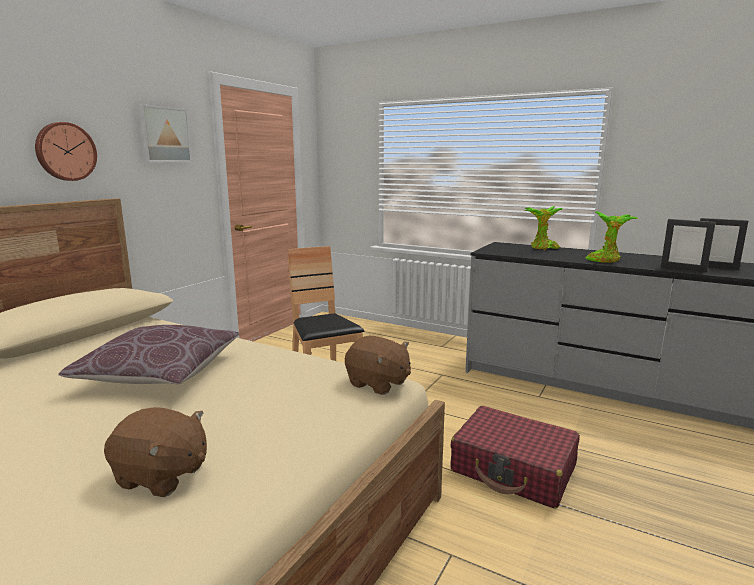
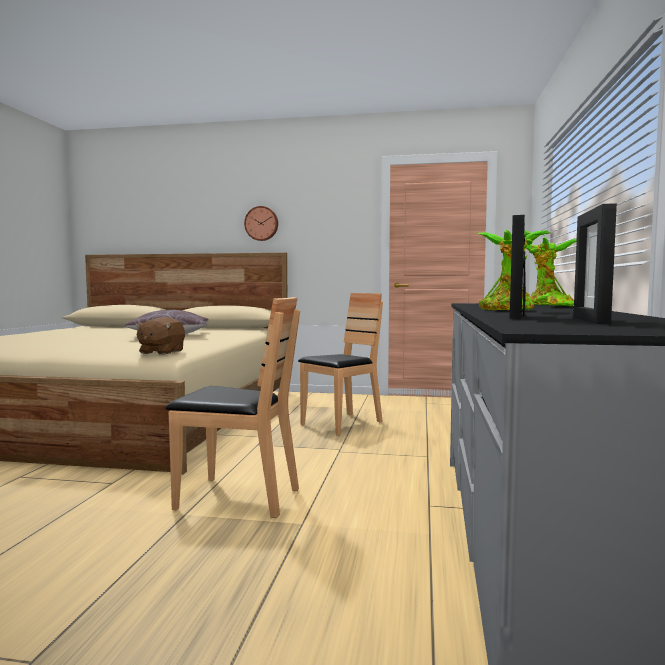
camera: 70 degrees right, 10 degrees down
brown plush toy [104,407,207,497] -> none
picture [137,104,192,163] -> none
red suitcase [450,406,580,508] -> brown chair [166,297,300,518]

